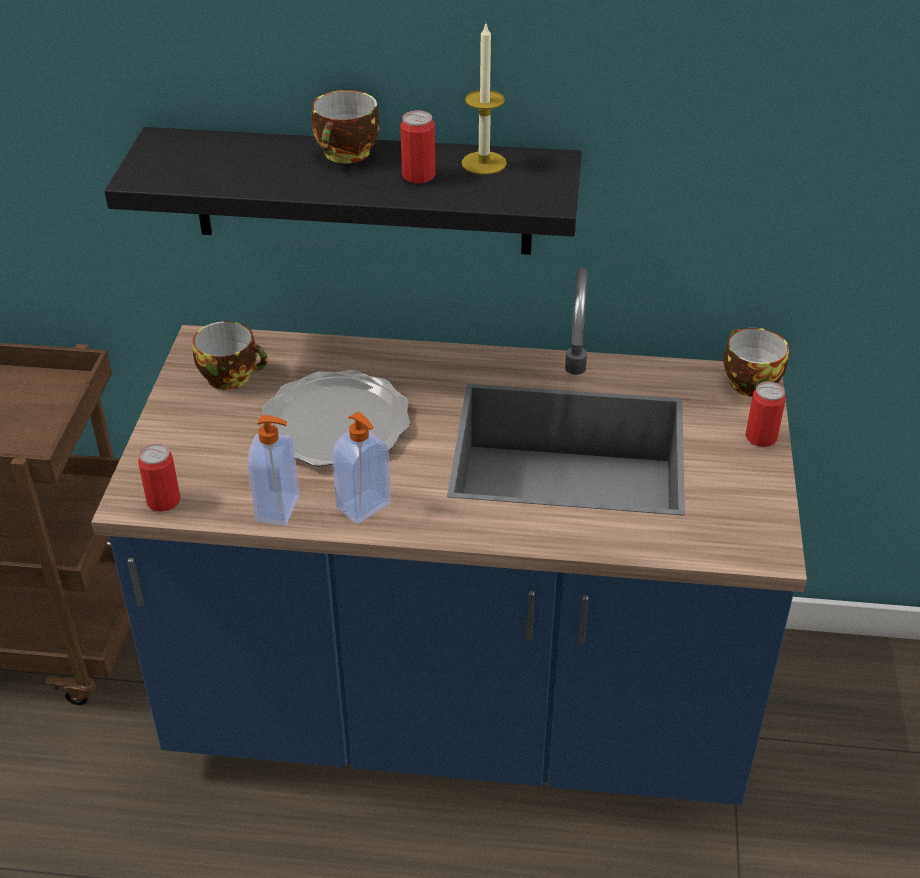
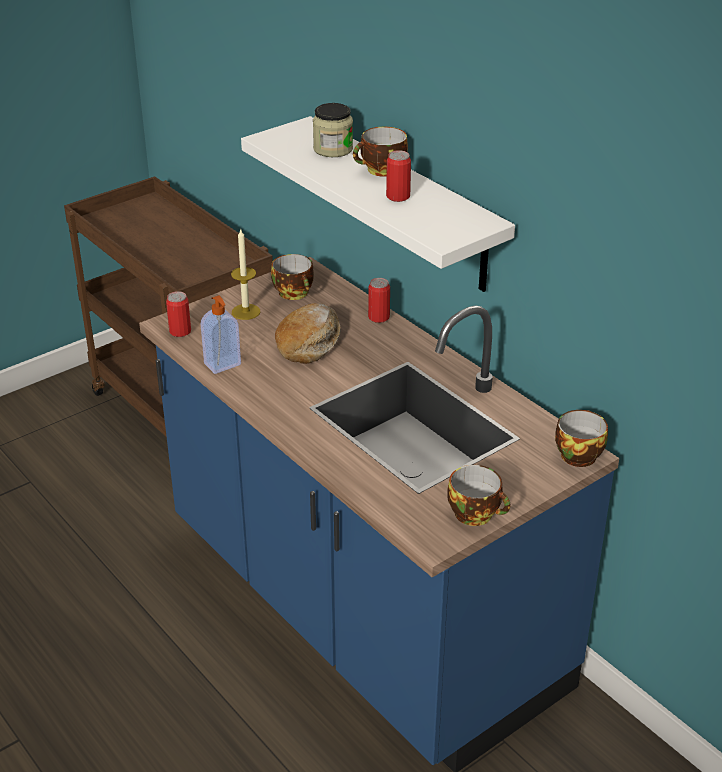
camera: 45 degrees right, 5 degrees down
black shelf [104,127,582,255] -> white shelf [241,116,515,292]
plate [262,370,410,466] -> bread [275,303,341,364]
soap dispenser [332,412,391,524] -> none
candle [462,24,507,175] -> candle moved to [231,228,260,320]
can [745,382,786,447] -> can moved to [368,278,390,323]
none -> jar [313,103,353,157]
none -> cup [447,465,511,526]

